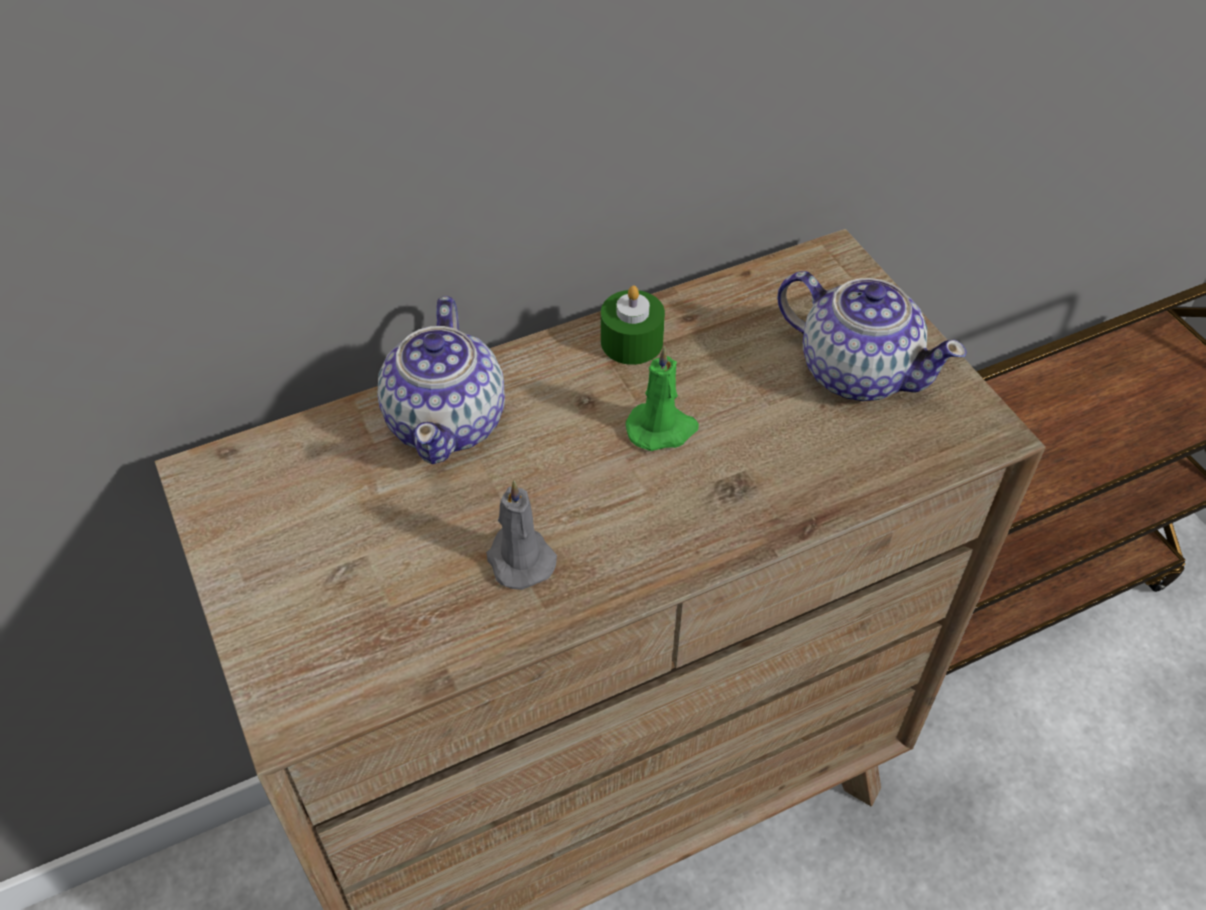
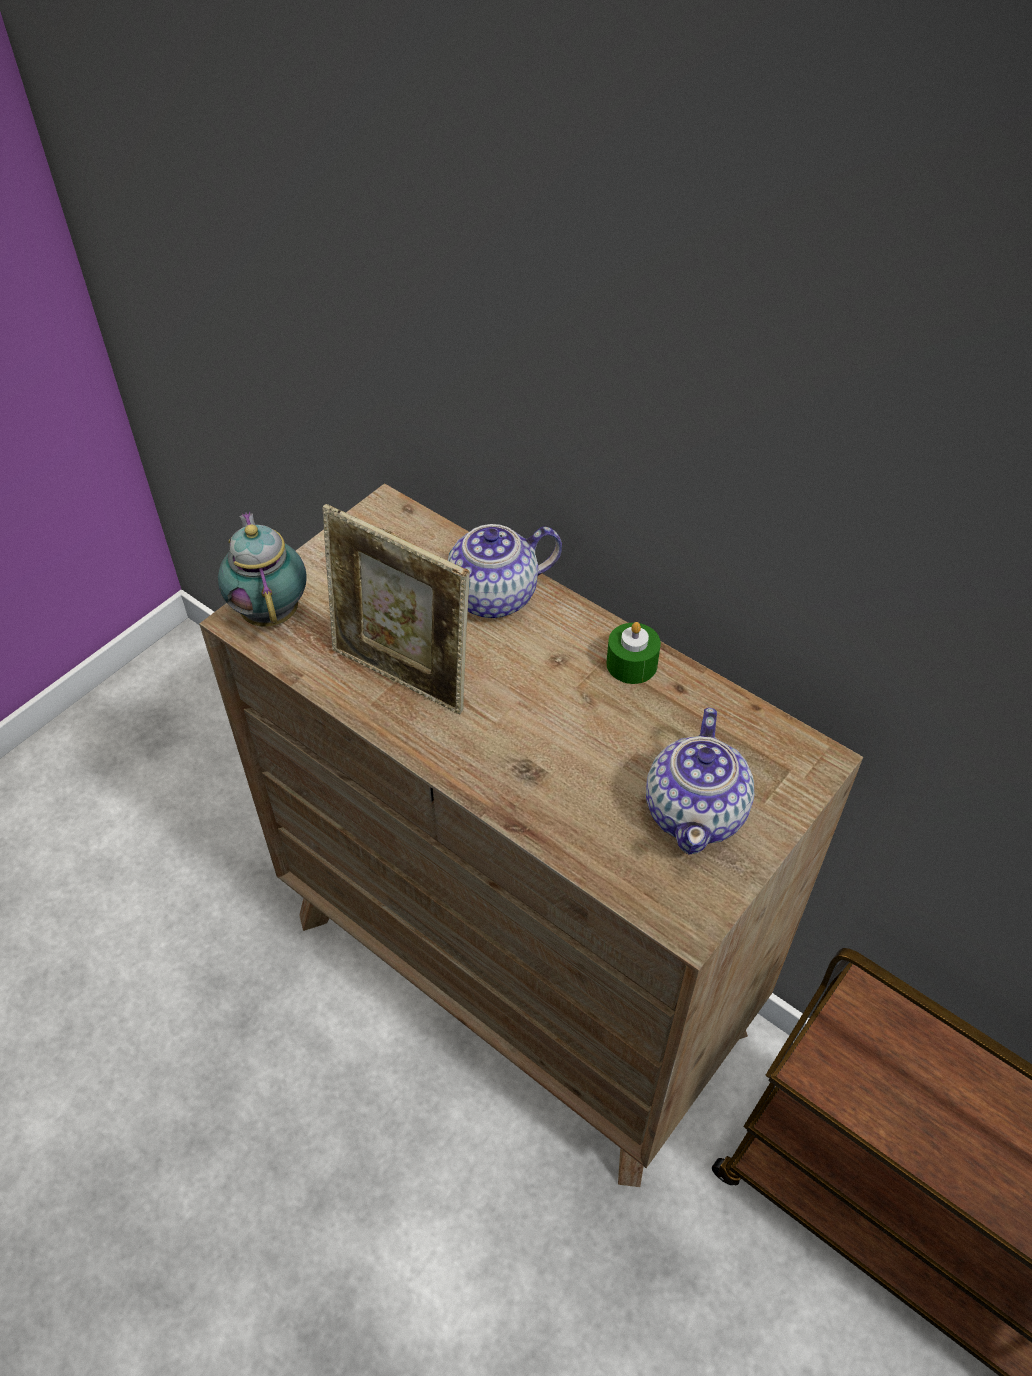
camera: 65 degrees right, 0 degrees up
grey candle [486,480,557,590] -> picture frame [322,504,470,714]
green candle [626,346,699,451] -> none
none -> teapot [218,512,307,627]

